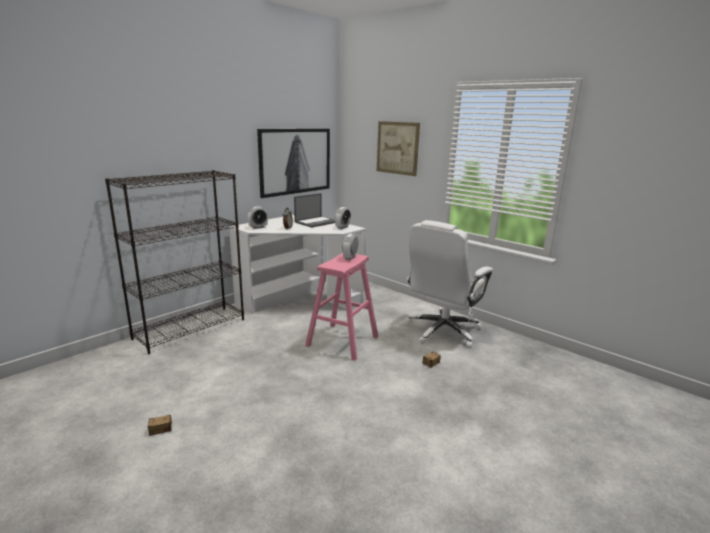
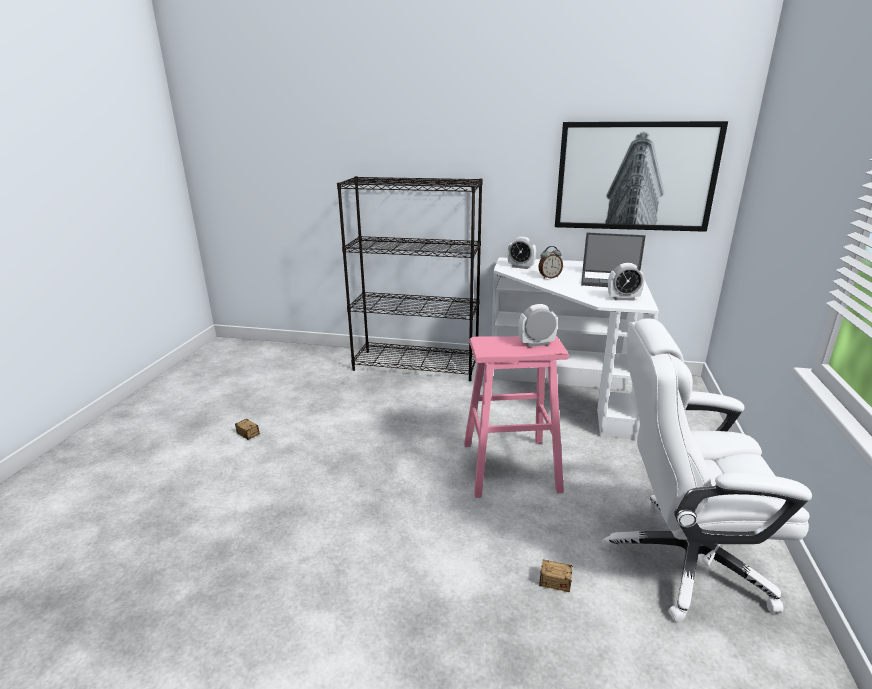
camera: 60 degrees right, 5 degrees up
picture [377,121,420,176] -> none

